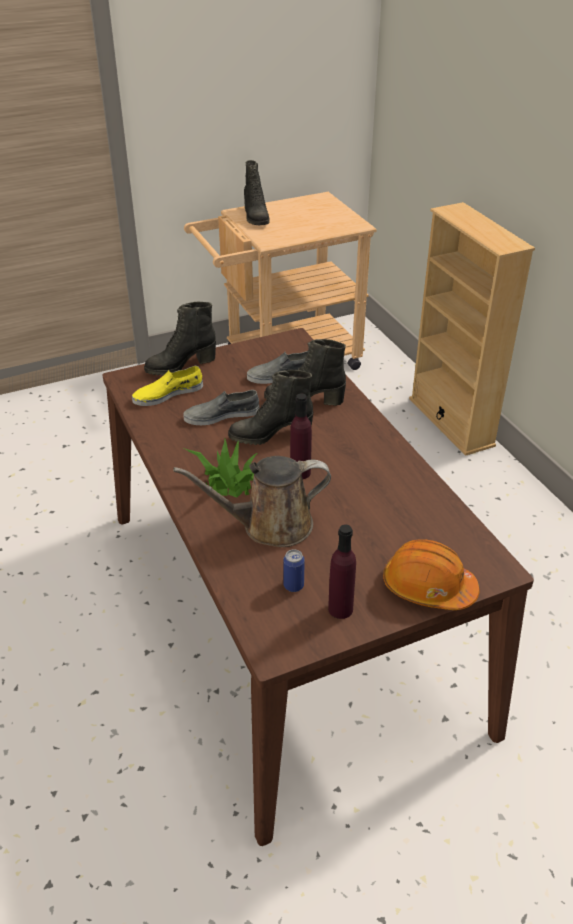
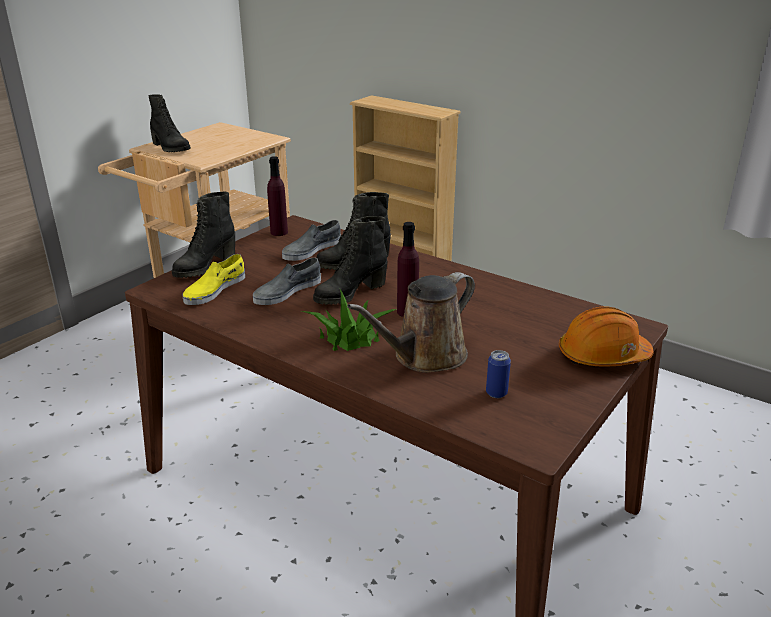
camera: 30 degrees left, 10 degrees down
purple bottle [328,524,356,619] -> purple bottle moved to [267,156,288,236]

